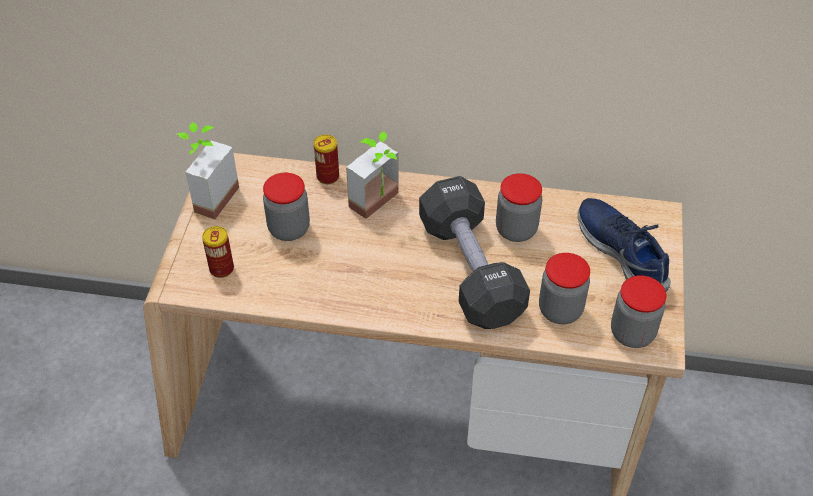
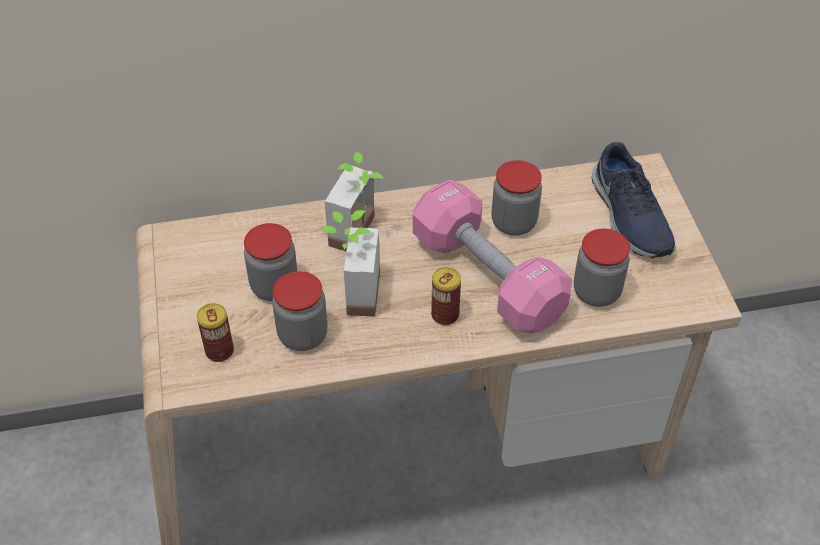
camera: 20 degrees left, 0 degrees up
potted plant [177,122,239,219] -> potted plant moved to [320,210,380,317]
can [314,135,339,184] -> can moved to [431,267,461,325]
black dumbbell [419,176,530,329] -> pink dumbbell [413,180,572,333]
blue shoe [578,198,671,291] -> blue shoe turned 150 degrees counterclockwise [592,142,675,258]
jar [611,275,666,348] -> jar moved to [272,271,328,351]

